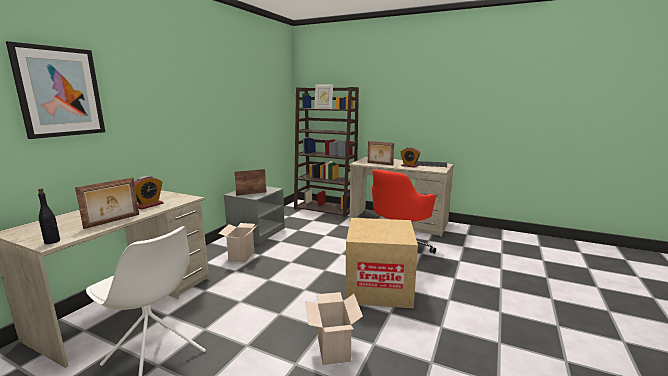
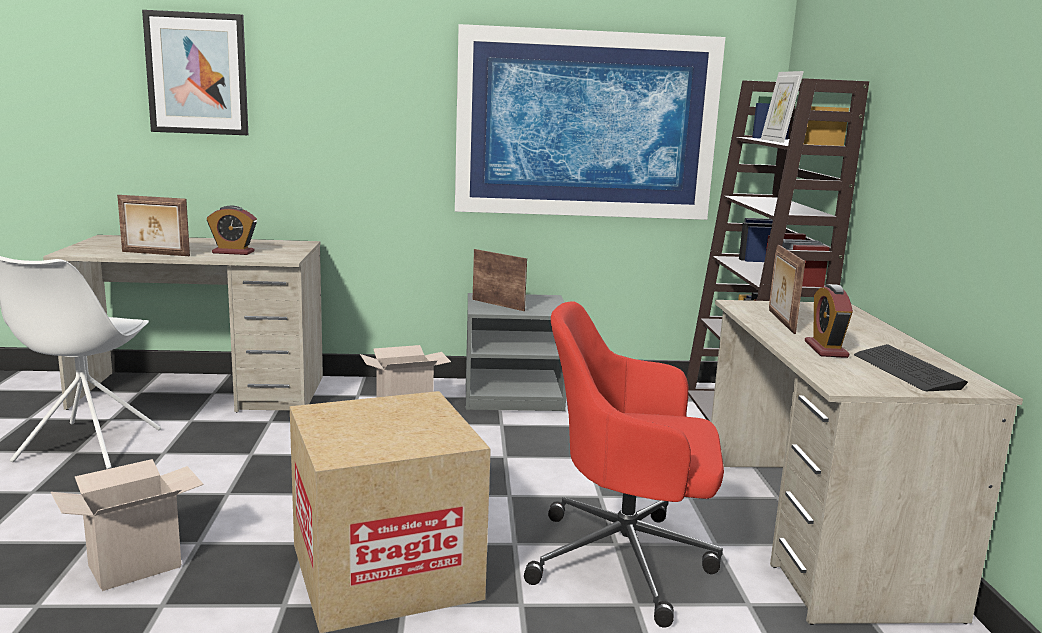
camera: 60 degrees right, 0 degrees up
black bottle [38,188,60,244] -> none
none -> picture [455,24,726,220]

